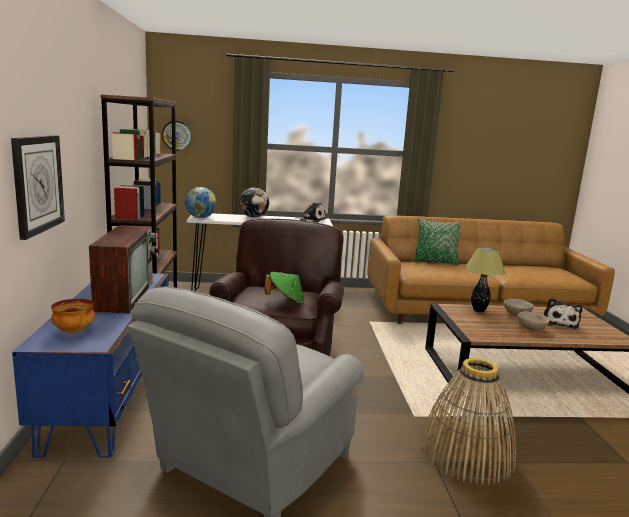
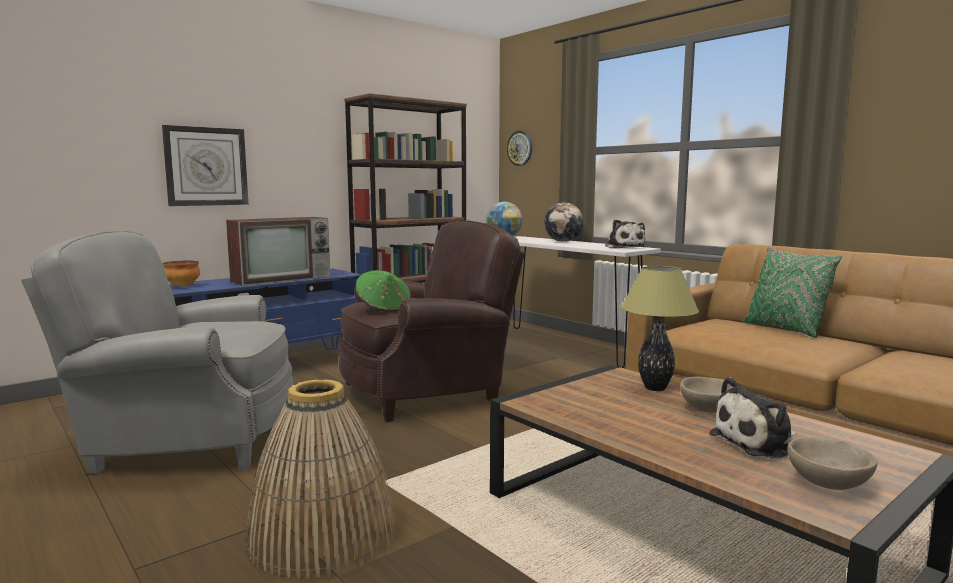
camera: 55 degrees right, 5 degrees down
beige bowl [517,311,550,331] -> beige bowl moved to [788,437,877,490]

